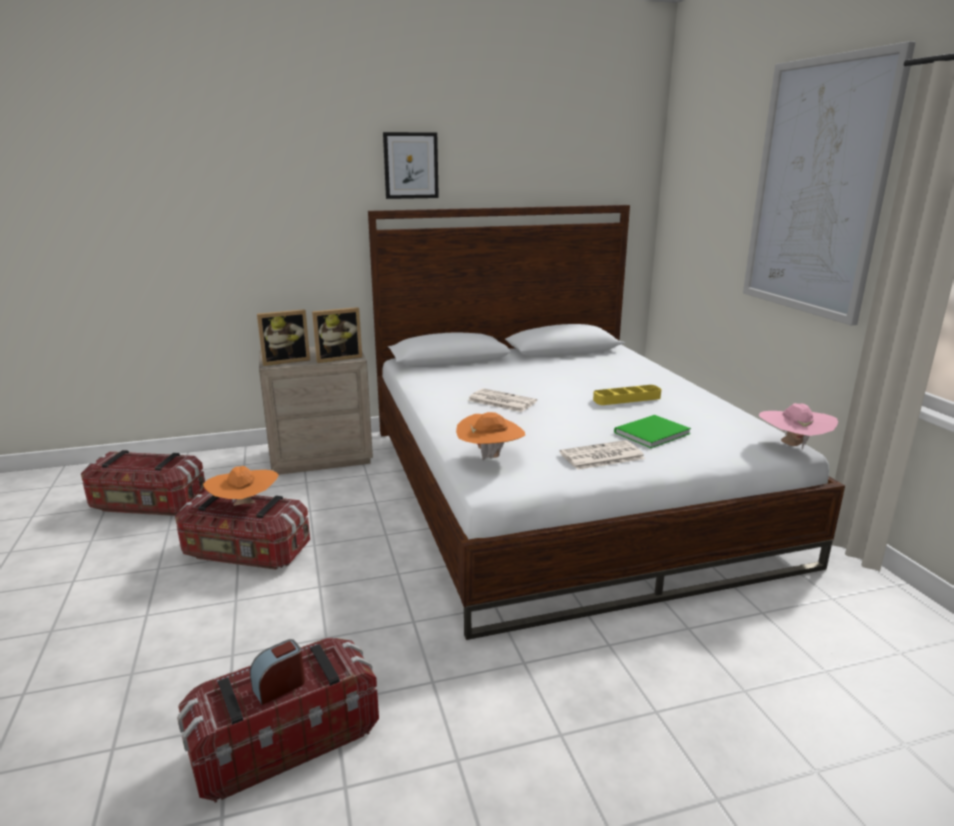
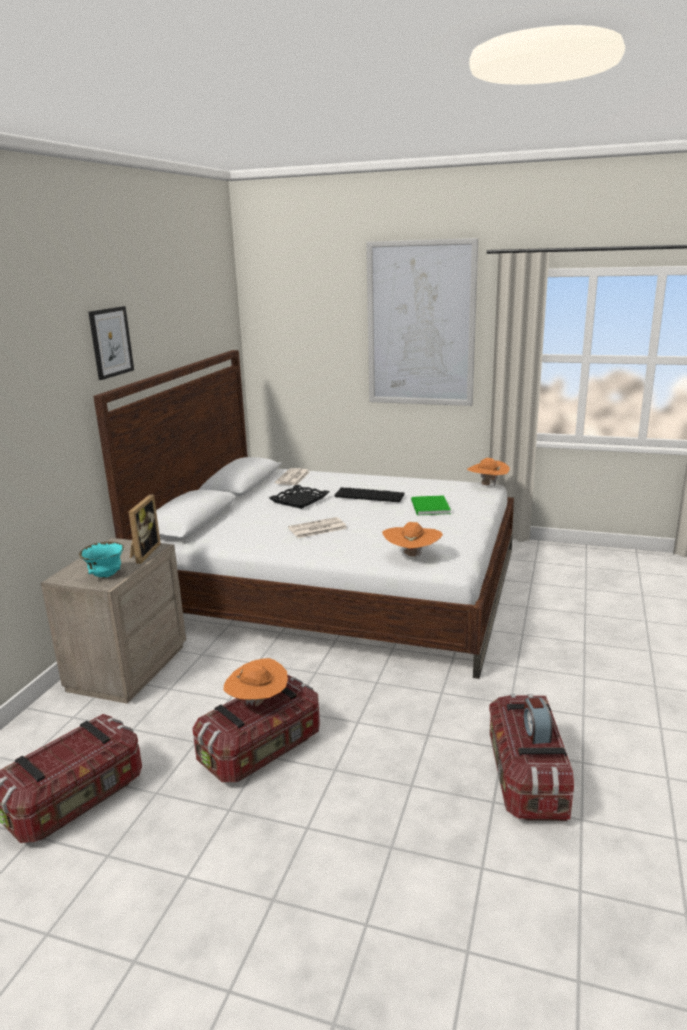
camera: 55 degrees left, 0 degrees up
picture frame [257,309,310,366] -> turquoise bowl [79,542,124,578]
newspaper [559,440,645,470] -> newspaper moved to [275,468,310,485]
yellow tray [593,385,661,405] -> keyboard [335,487,404,502]
pink hat [759,403,838,450] -> orange hat [467,458,510,485]
none -> black tray [269,485,329,509]

